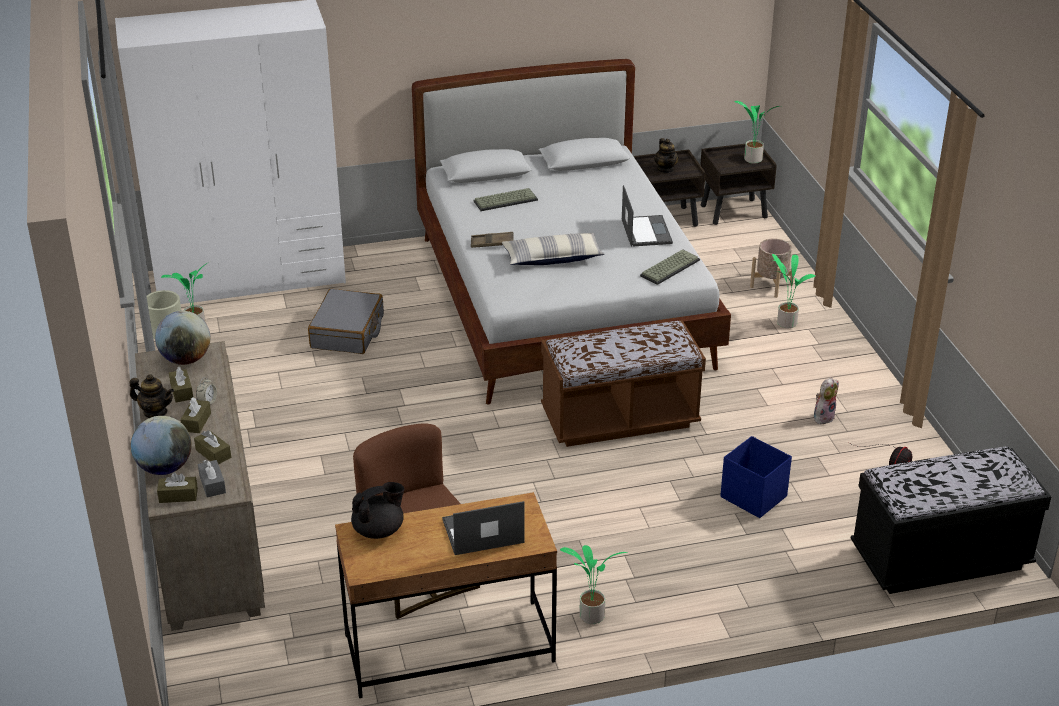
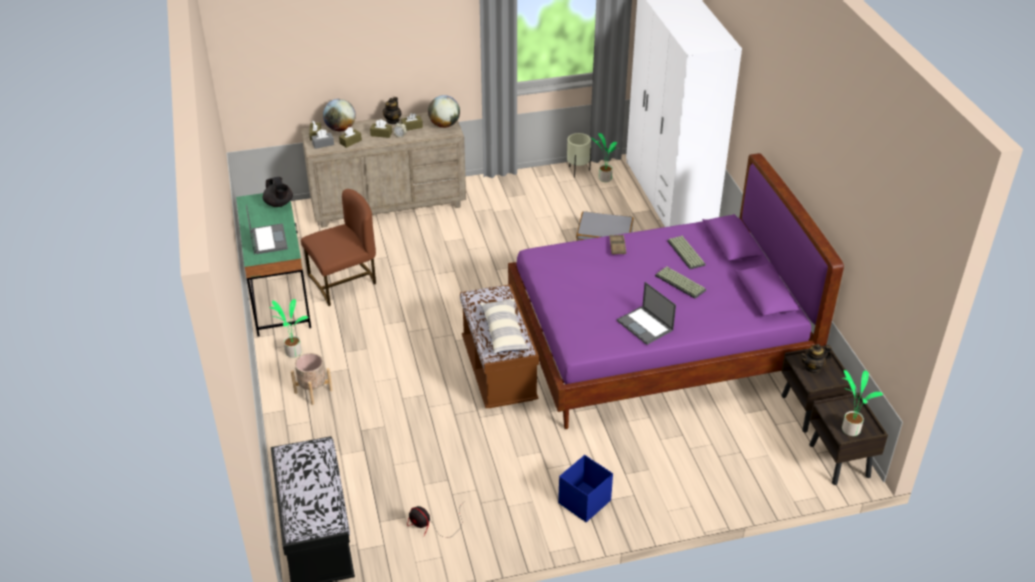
camera: 90 degrees right, 5 degrees up
brown desk [335,492,557,698] -> green desk [236,193,311,337]
white bed [412,59,731,405] -> purple bed [508,153,844,429]
pillow [502,233,605,265] -> pillow moved to [479,299,529,354]
laptop [622,185,673,247] -> laptop turned 60 degrees clockwise [617,282,676,345]
keyboard [640,249,700,285] -> keyboard moved to [655,266,706,299]
blue storage box [720,436,792,518] -> blue storage box moved to [558,455,613,522]
beige planter [750,239,794,298] -> beige planter moved to [291,353,332,405]
potted plant [772,254,815,328] -> none
plush toy [814,377,839,424] -> none

